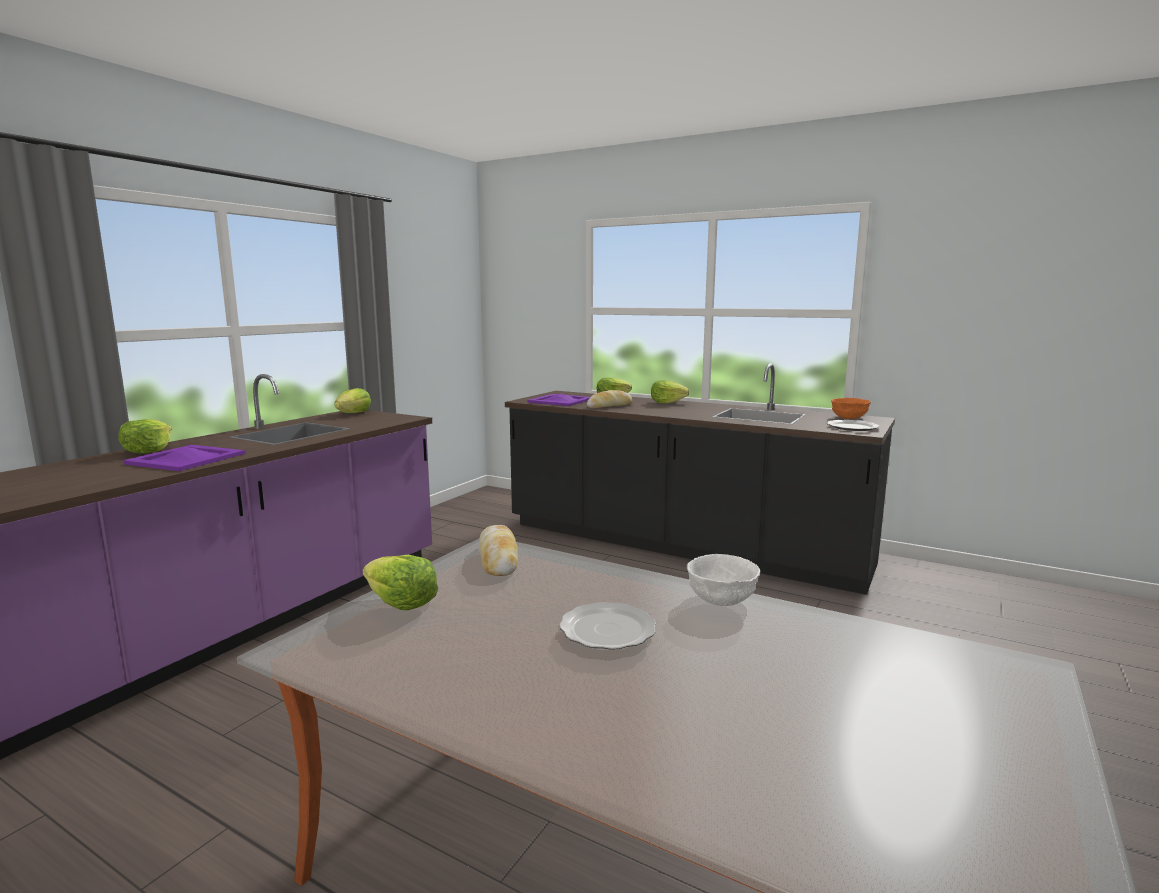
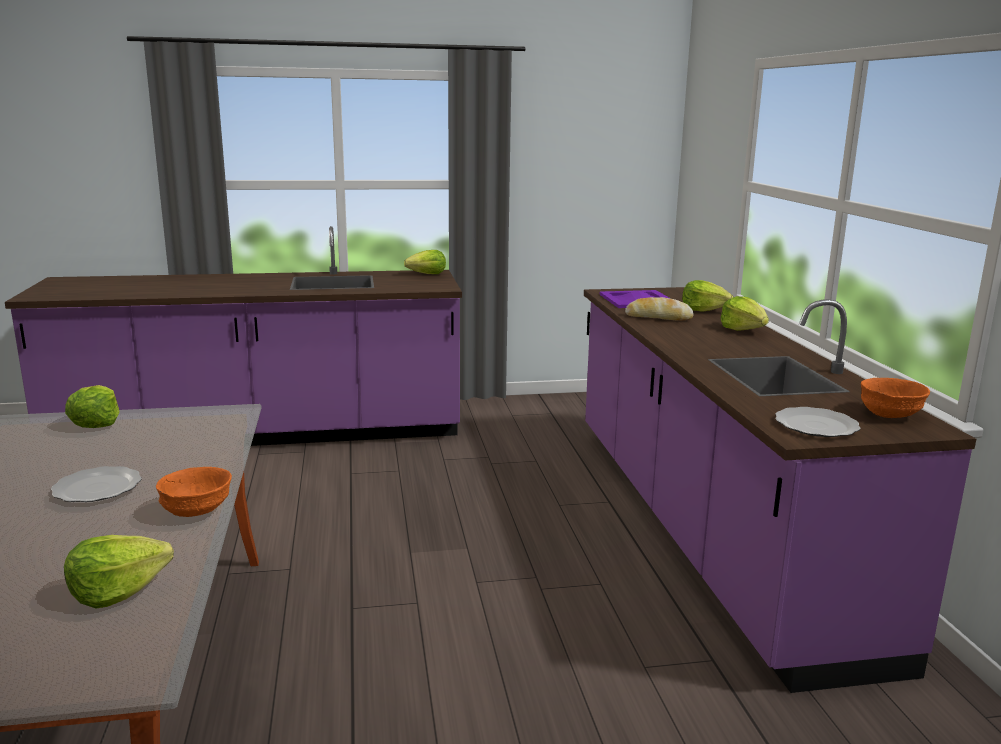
camera: 50 degrees right, 5 degrees up
lettuce [118,419,172,453] -> lettuce moved to [64,535,174,609]
purple tray [123,445,245,471] -> none
bread [479,525,518,576] -> none
black counter [505,363,895,595] -> purple counter [584,287,976,693]
white bowl [687,554,760,606] -> orange bowl [156,467,232,517]

